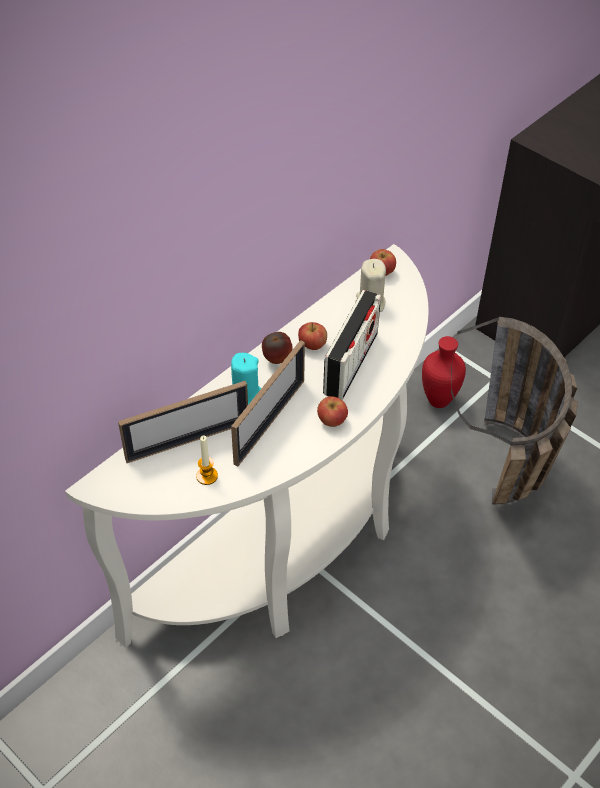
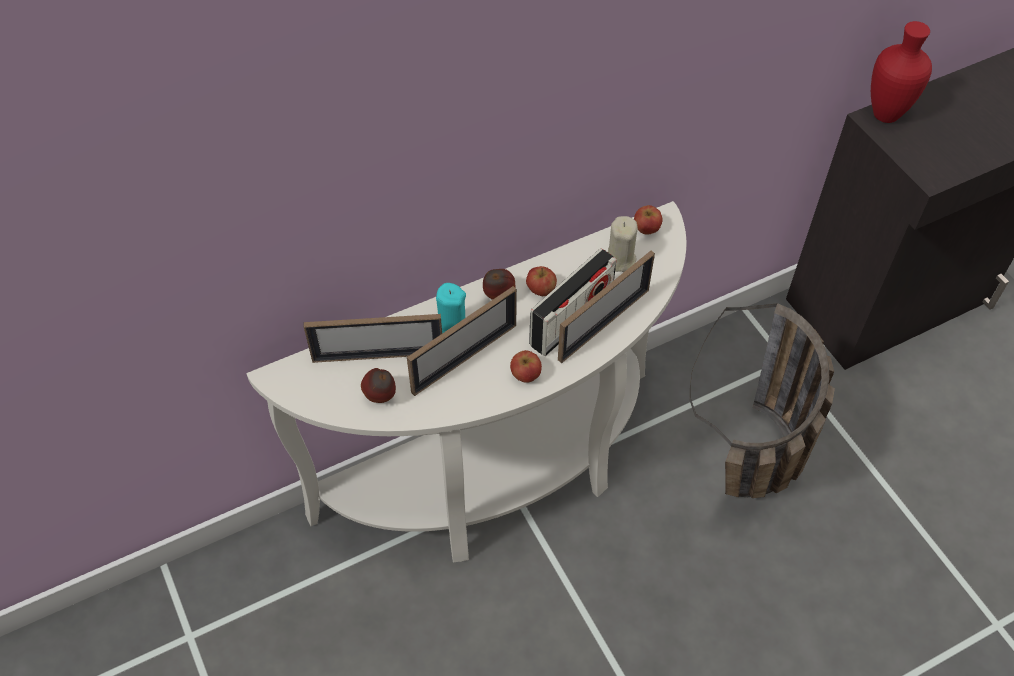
camera: 20 degrees right, 5 degrees up
candle [196,435,218,485] -> apple [361,368,396,403]
red vase [422,336,466,408] -> red vase moved to [871,21,932,123]
none -> picture frame [558,251,655,363]

